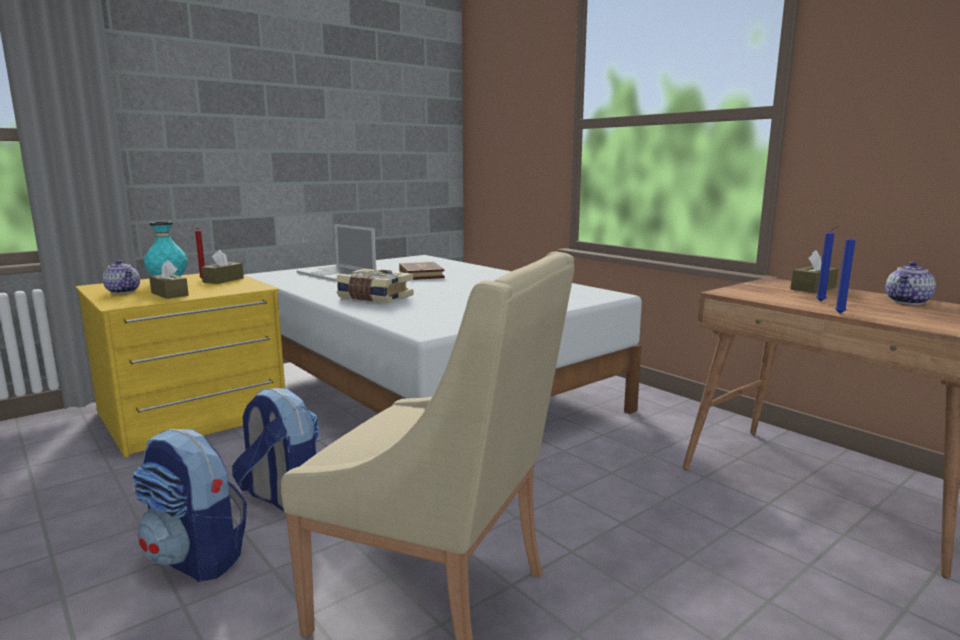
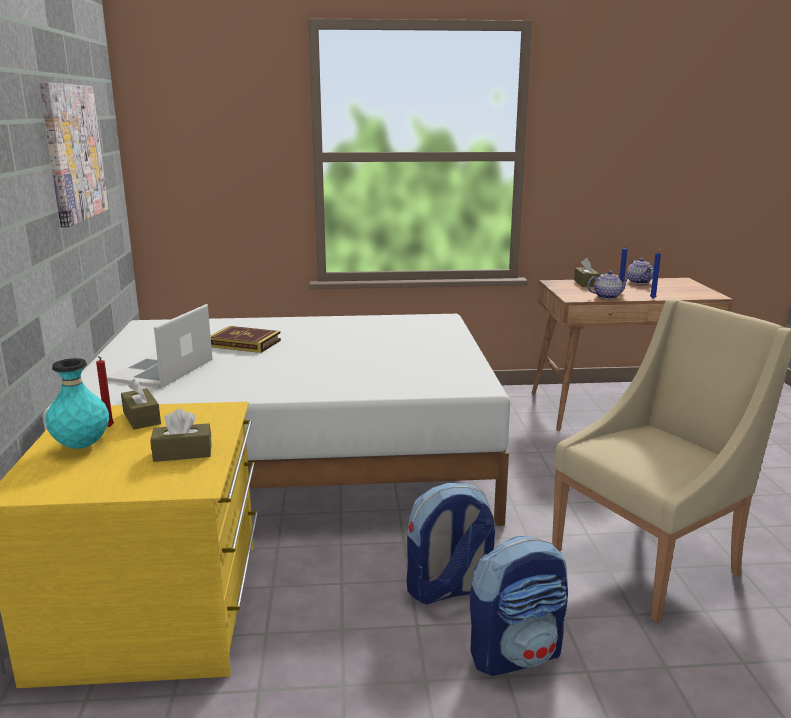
camera: 55 degrees left, 5 degrees up
teapot [102,260,140,294] -> teapot moved to [587,271,629,299]
laptop [297,224,376,282] -> laptop turned 120 degrees clockwise [107,304,212,388]
book [336,269,414,303] -> none
none -> picture [39,82,108,227]

